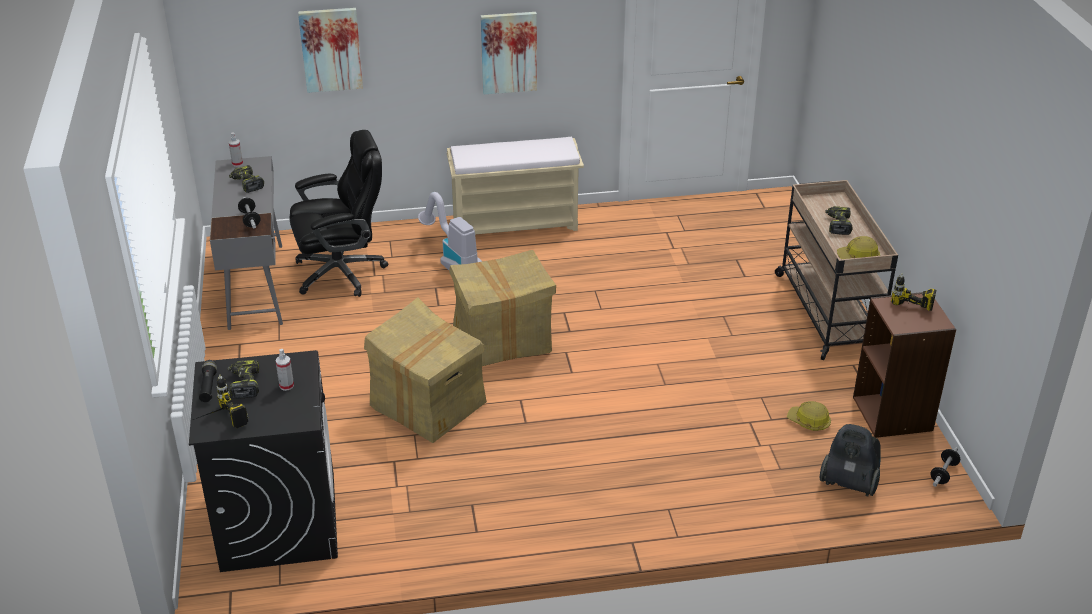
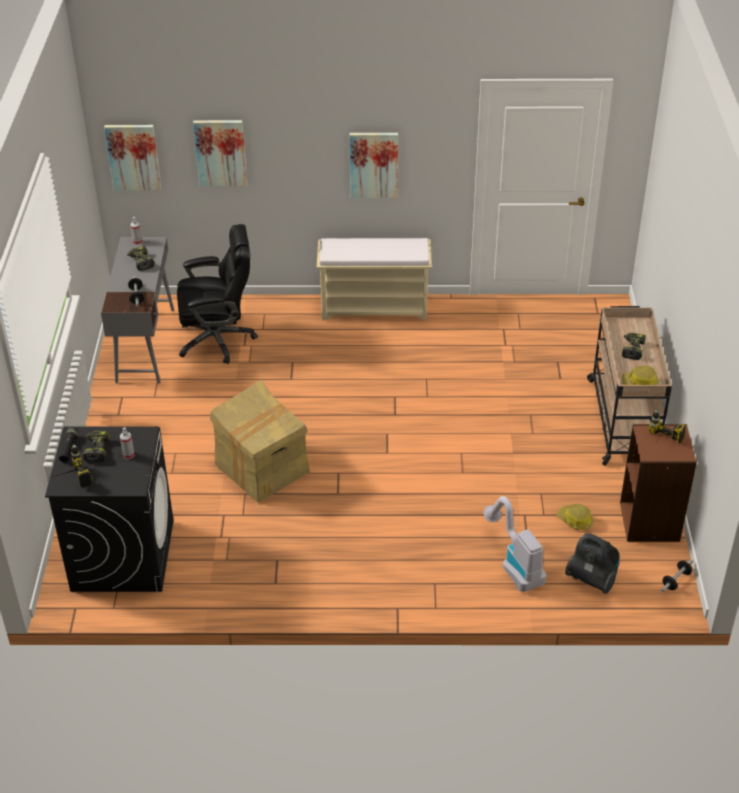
camera: 10 degrees right, 5 degrees up
vacuum cleaner [418,192,482,270] -> vacuum cleaner moved to [483,496,546,592]
cardboard box [449,250,556,366] -> none
none -> picture [104,125,161,191]

